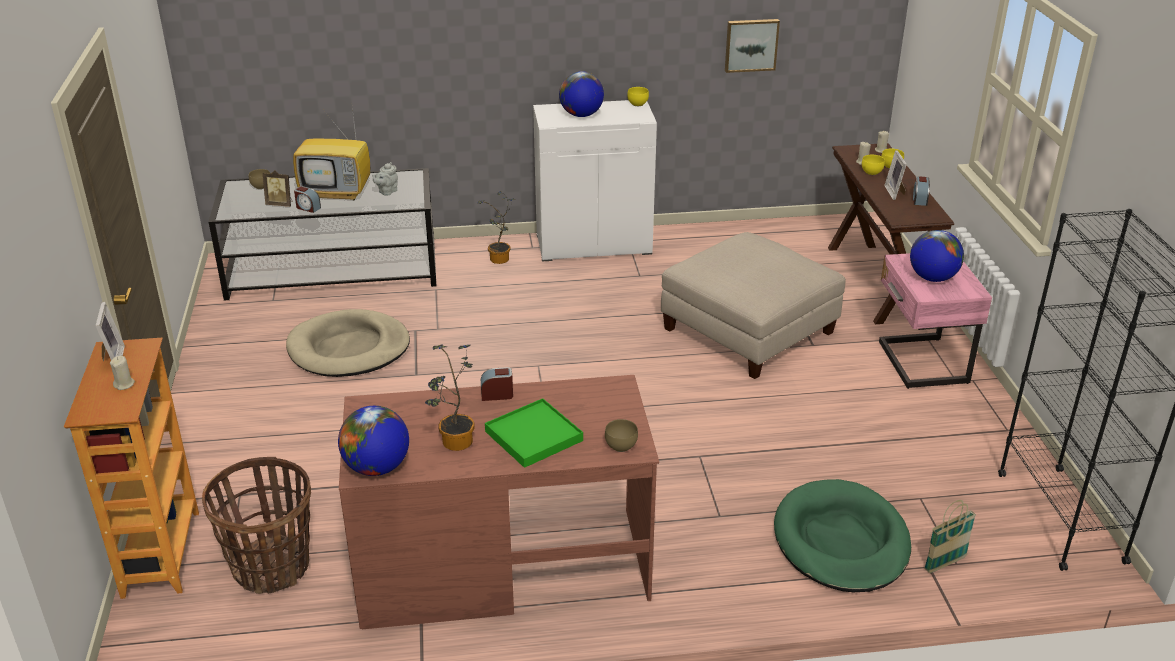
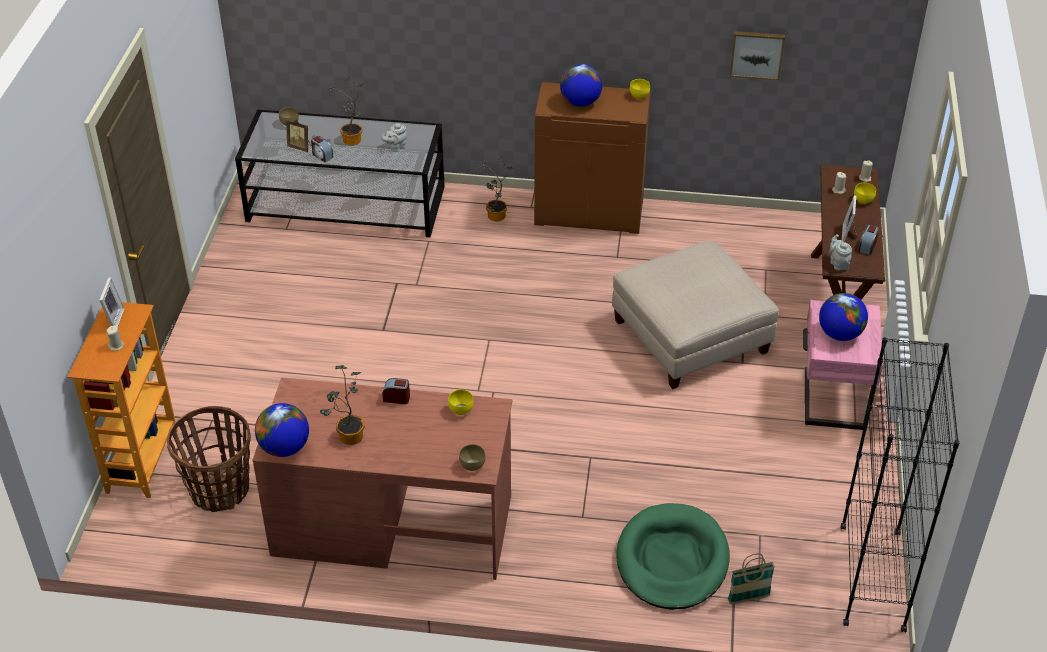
camera: 15 degrees right, 10 degrees up
beige dog bed [286,309,410,377] -> none
television [293,108,370,201] -> potted plant [329,77,365,145]
green tray [485,398,583,468] -> none
white cabinet [533,100,657,262] -> brown cabinet [534,82,651,234]
yellow bowl [862,155,885,175] -> yellow bowl moved to [448,390,474,415]
none -> grey teapot [829,234,852,271]

